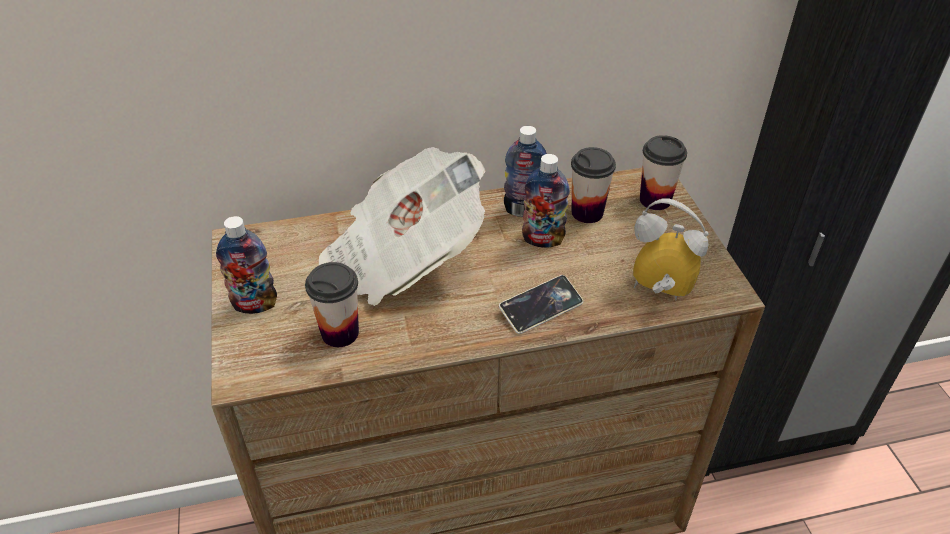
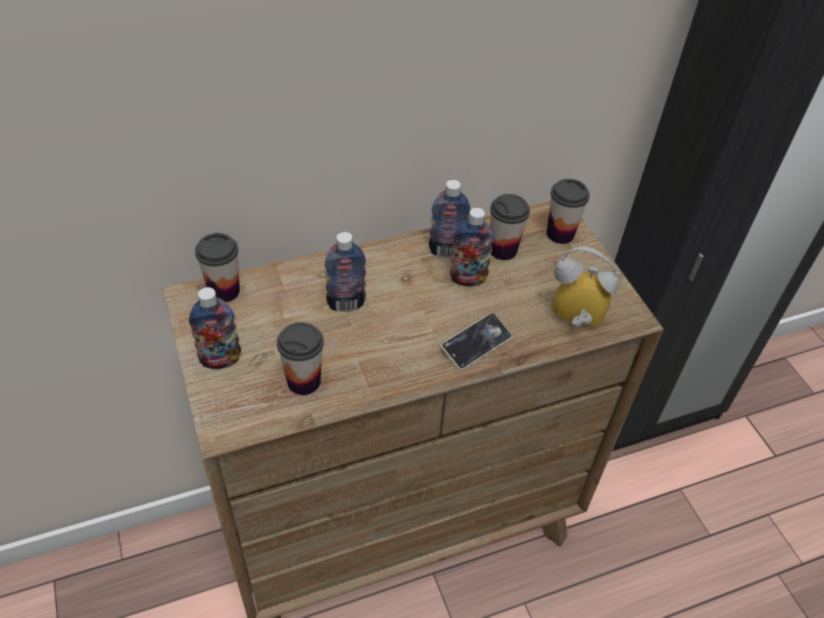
camera: 10 degrees left, 5 degrees up
newspaper [319,147,486,306] -> bottle [324,232,366,312]
none -> cup [195,233,240,302]

